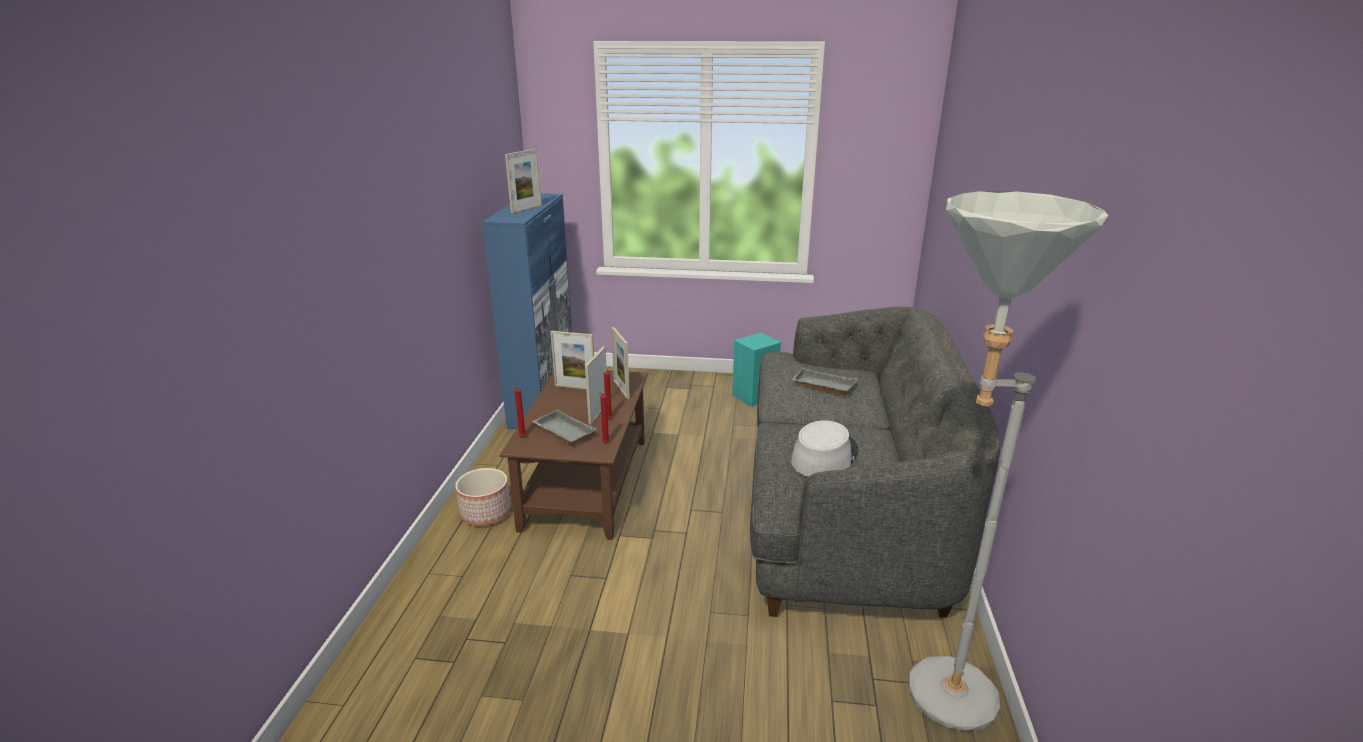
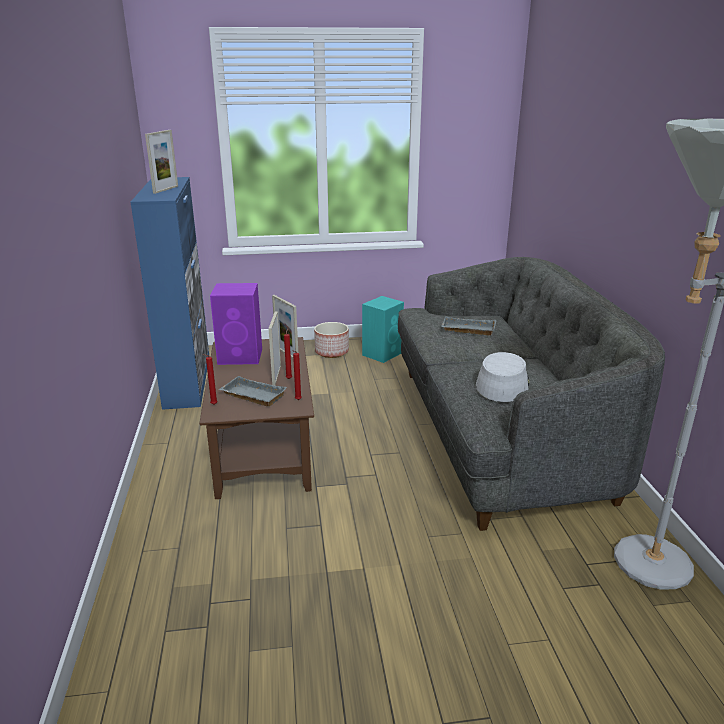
camera: 15 degrees left, 0 degrees up
planter [455,468,511,526] -> planter moved to [314,322,349,358]
picture frame [550,331,594,389] -> purple speaker [210,283,262,365]

